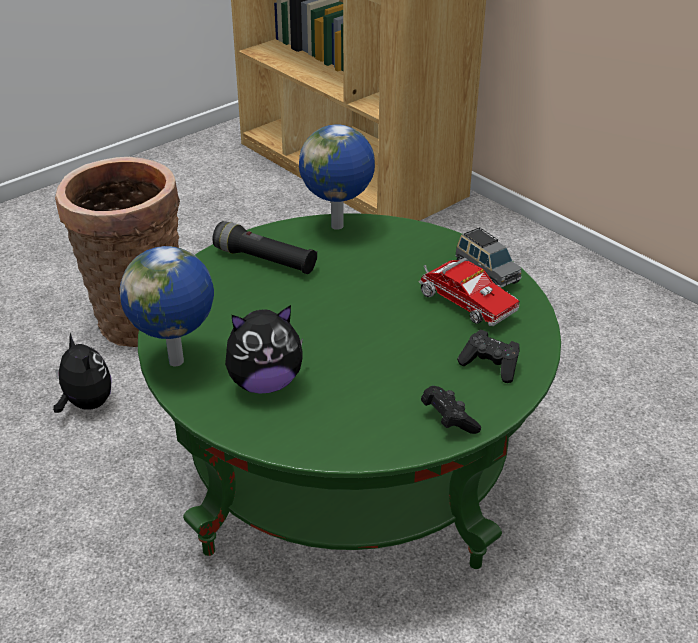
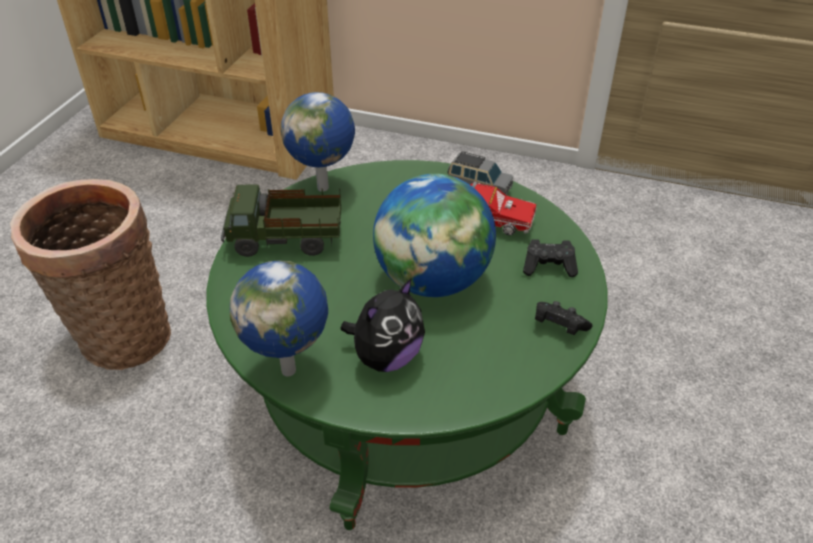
camera: 30 degrees left, 5 degrees up
plush toy [53,332,112,413] -> none
black flashlight [212,221,317,274] -> toy truck [221,184,341,257]
none -> globe [373,174,496,297]

